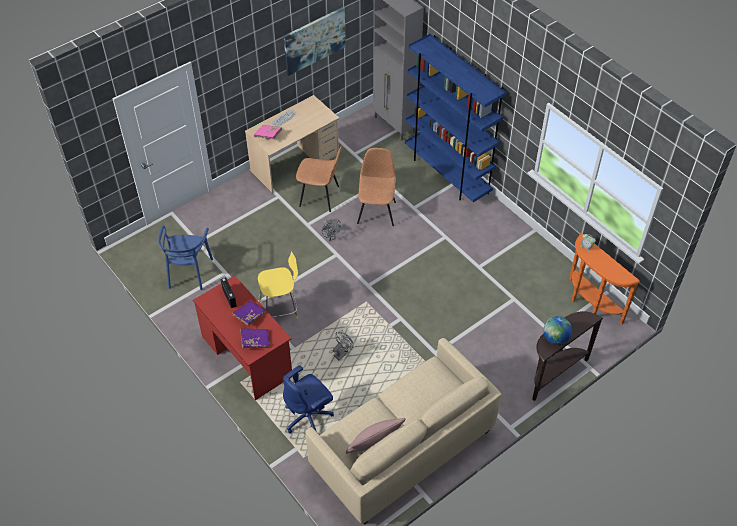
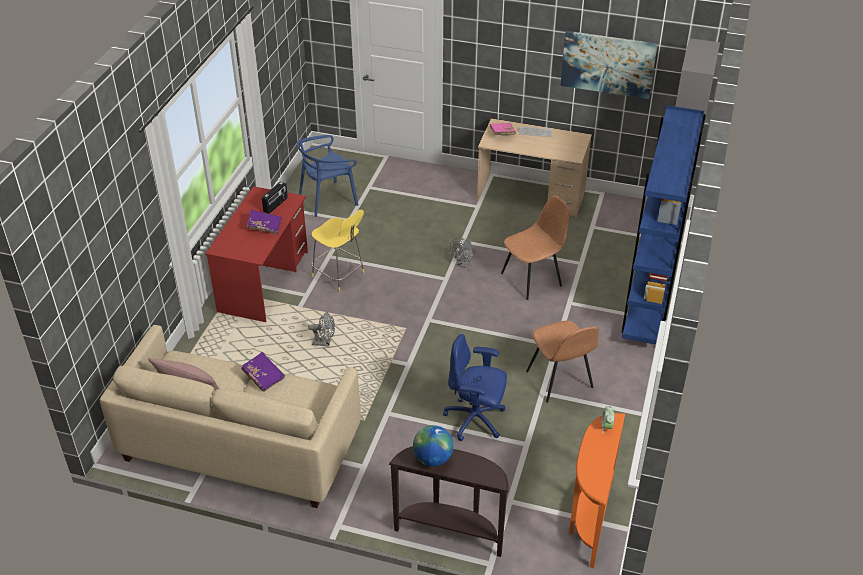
camera: 55 degrees right, 10 degrees down
purple book [240,328,270,348] -> purple book moved to [241,352,285,392]
blue office chair [283,365,334,435] -> blue office chair moved to [443,334,507,441]
brown chair [296,146,342,212] -> brown chair moved to [526,320,599,402]

